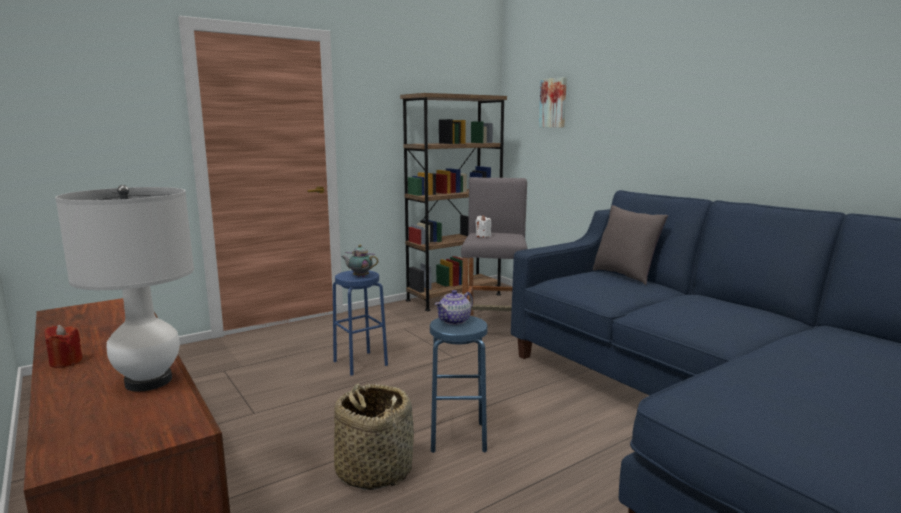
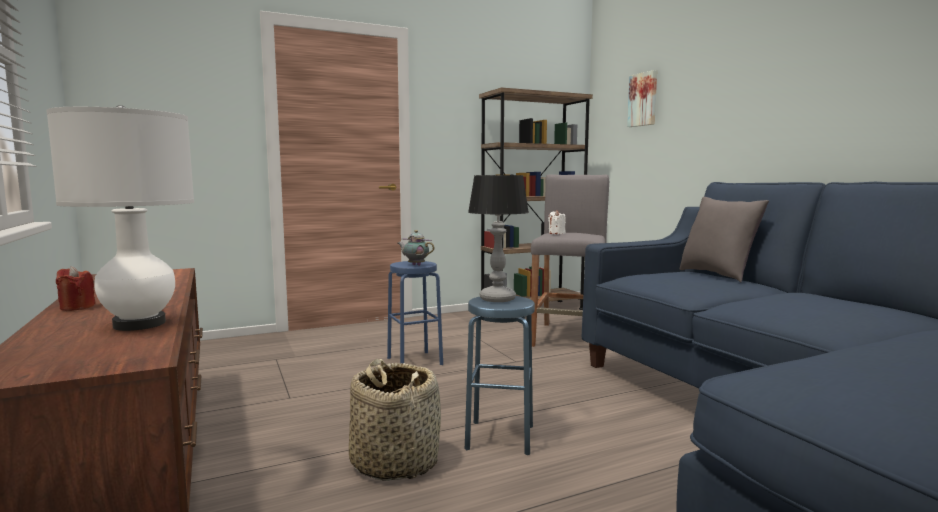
camera: 10 degrees right, 5 degrees down
teapot [435,290,473,325] -> table lamp [468,175,529,302]

